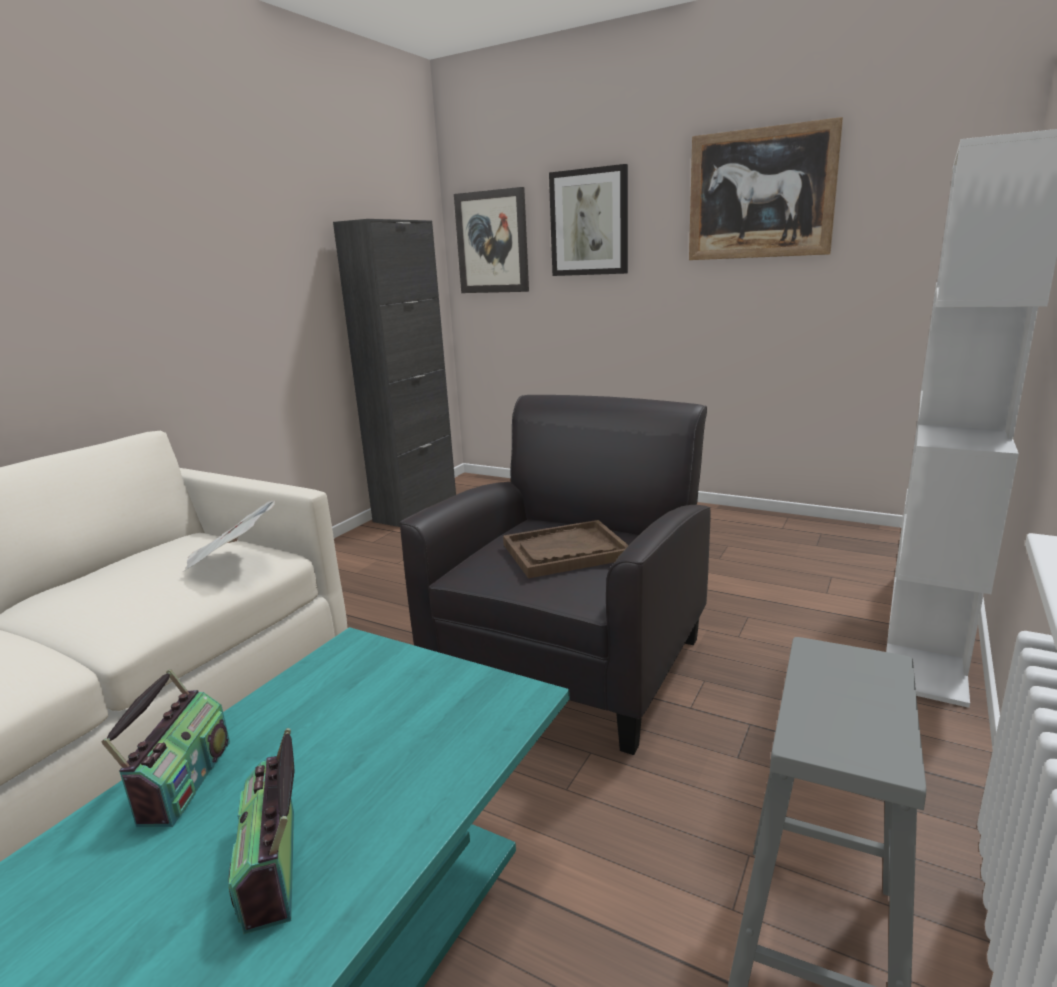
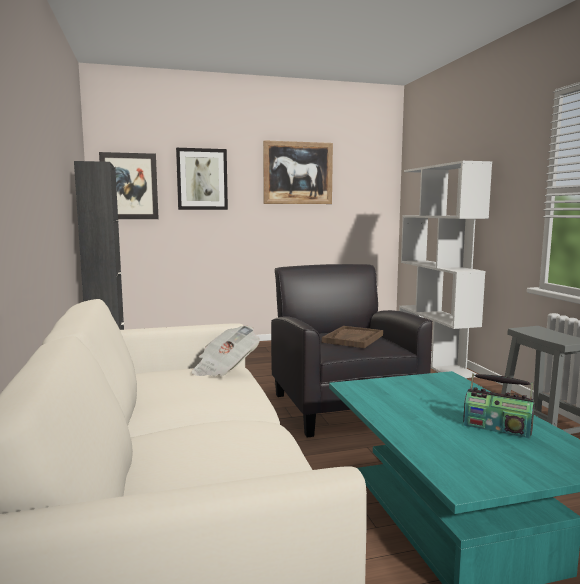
camera: 45 degrees left, 10 degrees down
radio [102,669,230,828] -> none

